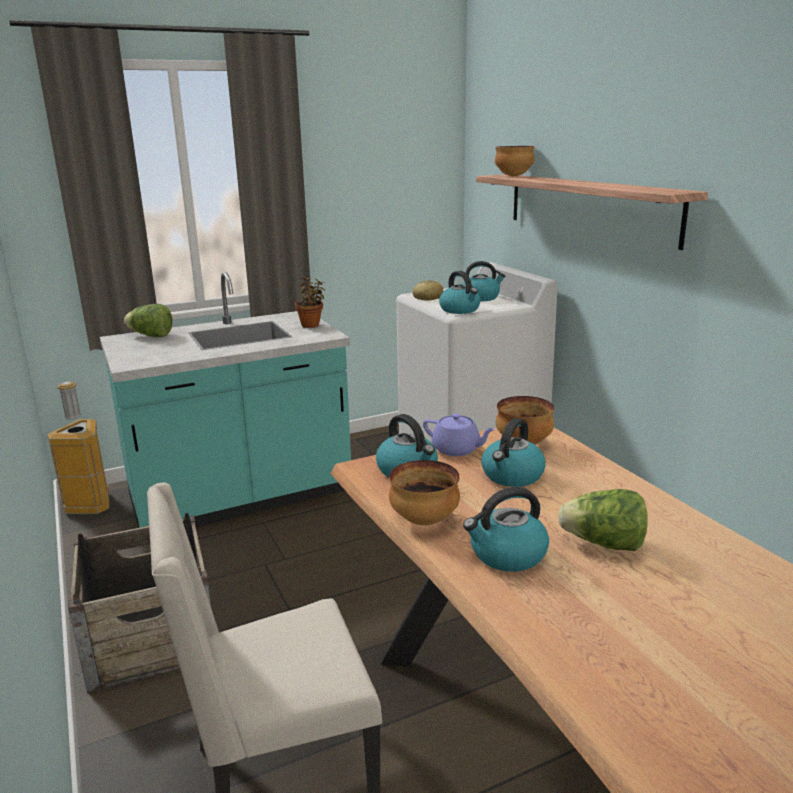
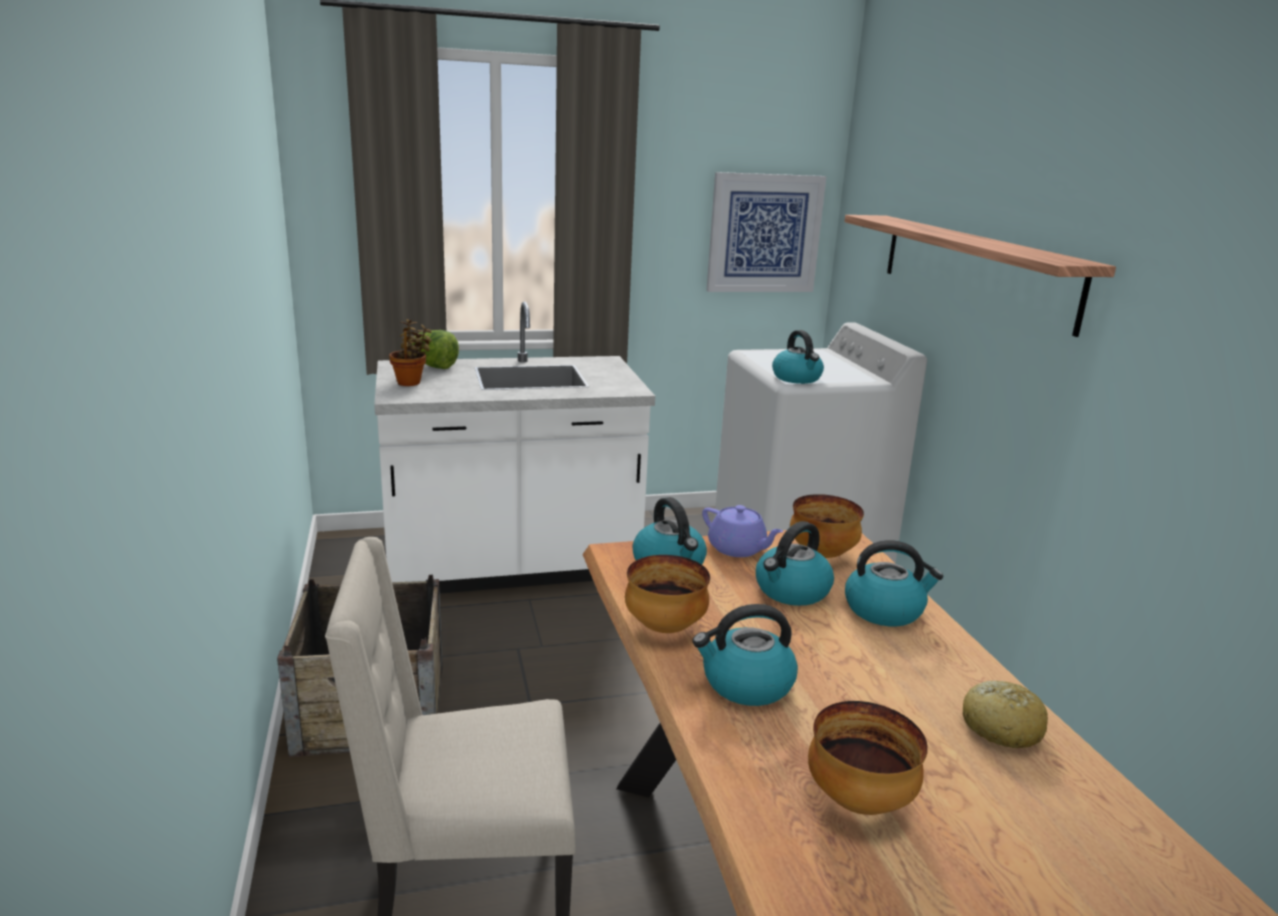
camera: 10 degrees right, 0 degrees up
trash can [48,381,109,514] -> none
turquoise counter [100,272,351,528] -> white counter [374,302,655,593]
potted plant [295,276,325,328] -> potted plant moved to [389,319,432,386]
bread [413,280,444,301] -> bread moved to [963,681,1048,748]
kettle [462,261,505,301] -> kettle moved to [845,540,943,627]
bowl [495,146,535,176] -> bowl moved to [808,701,928,815]
lettuce [558,489,648,551] -> none
none -> picture [706,172,827,292]

